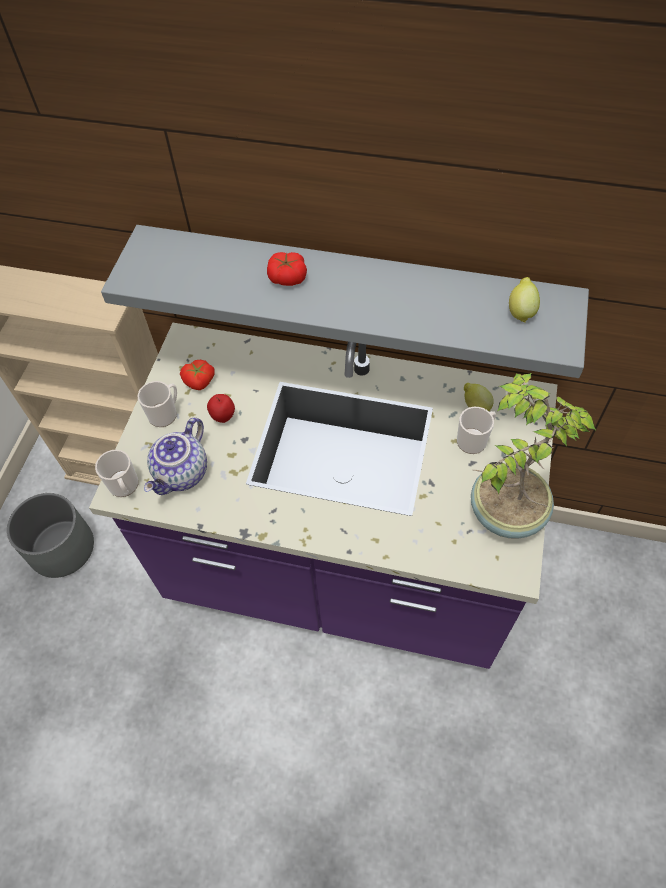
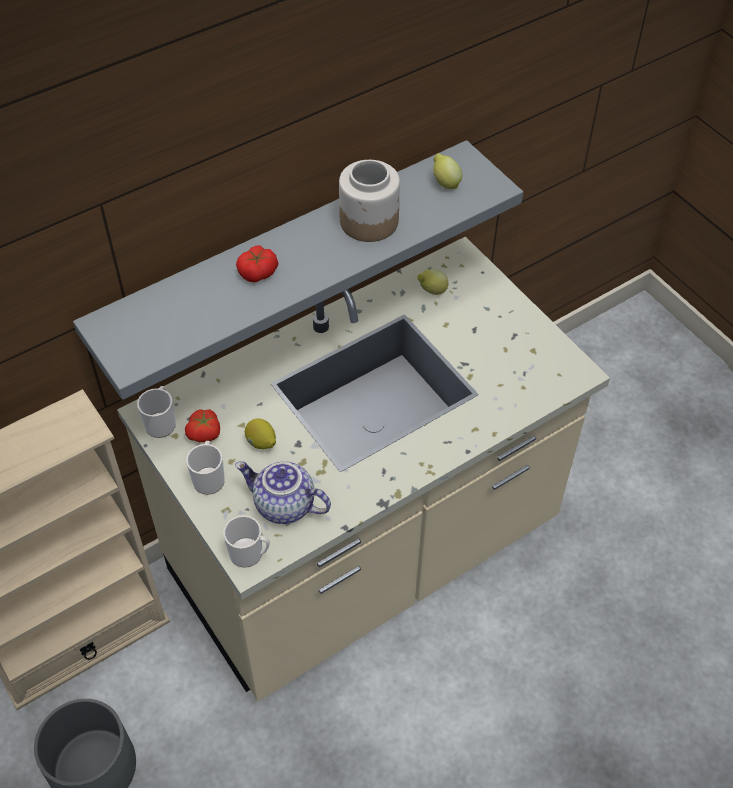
camera: 50 degrees left, 5 degrees down
purple counter [89,323,557,669] -> beige counter [117,236,610,702]
teapot [144,418,207,495] -> teapot turned 135 degrees clockwise [235,461,331,524]
apple [207,394,235,423] -> lemon [245,418,276,449]
mug [457,407,496,454] -> mug moved to [137,386,176,438]
potted plant [471,373,596,539] -> none
none -> jar [339,160,400,242]

